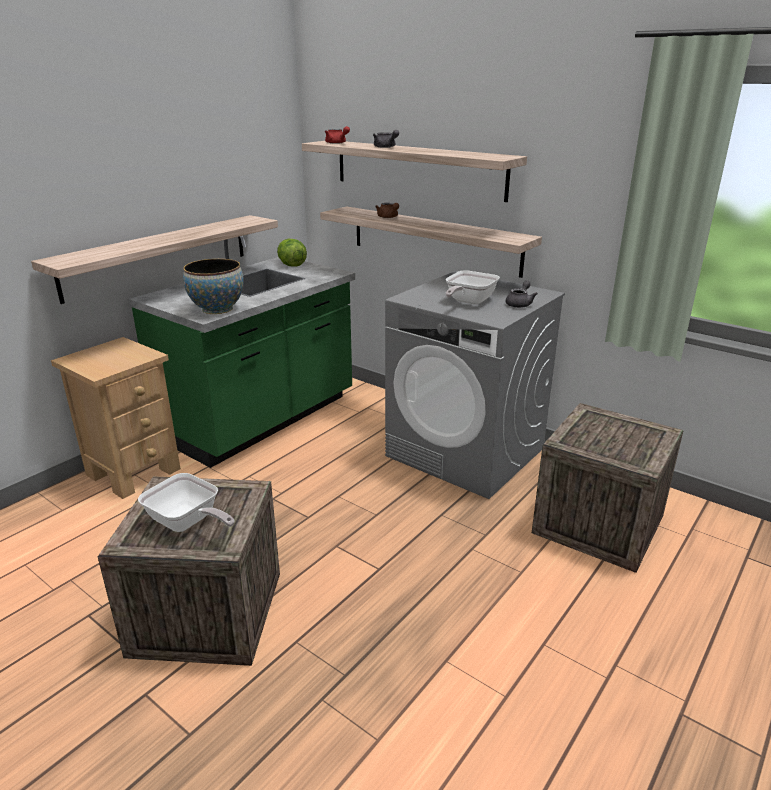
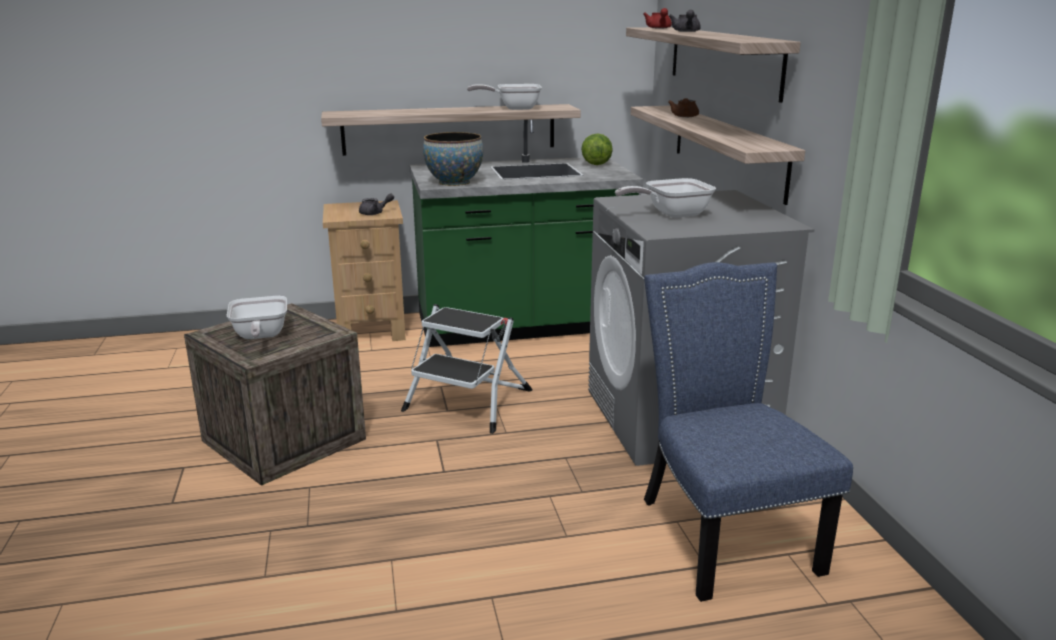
camera: 40 degrees right, 5 degrees down
grey teapot [505,280,538,308] -> grey teapot moved to [359,193,394,215]
crate [532,403,684,573] -> blue chair [644,262,853,602]
none -> step ladder [401,304,533,434]
none -> frying pan [467,84,542,110]

